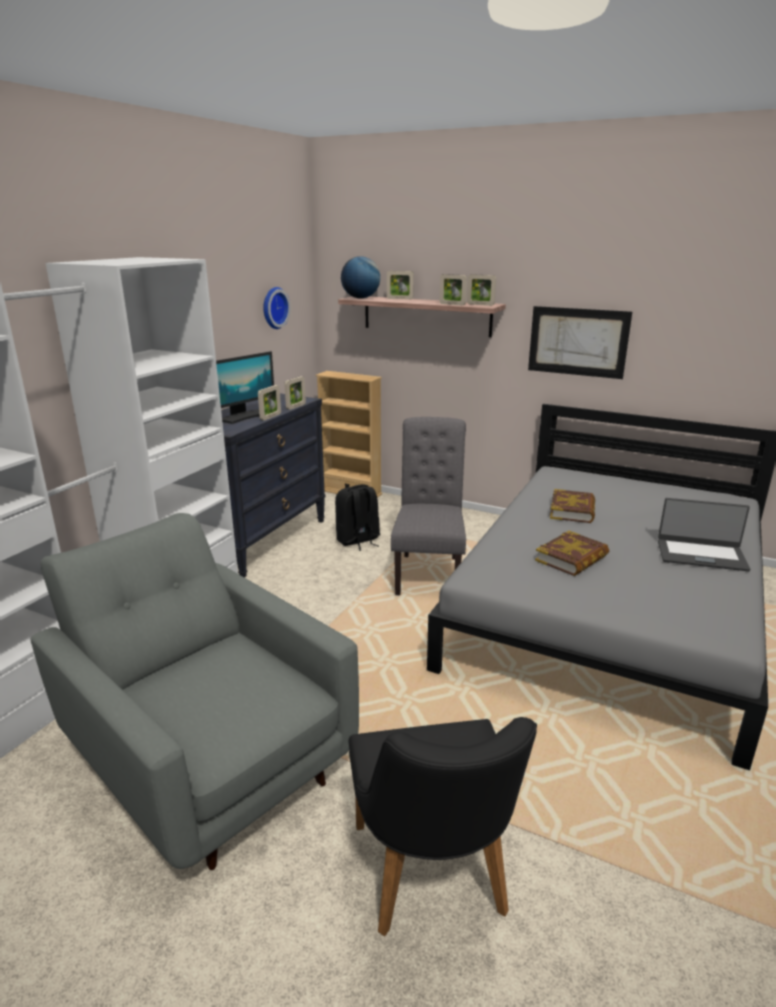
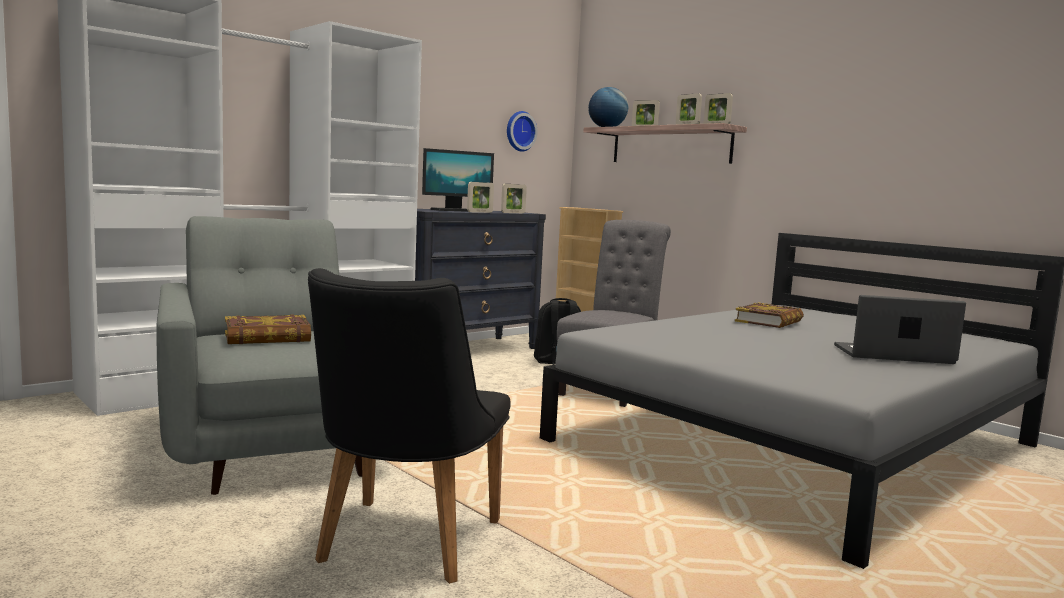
camera: 20 degrees right, 15 degrees down
picture [528,306,632,379] -> none
book [535,531,609,576] -> book moved to [225,314,311,344]
laptop [658,498,750,571] -> laptop turned 150 degrees clockwise [834,295,966,364]

